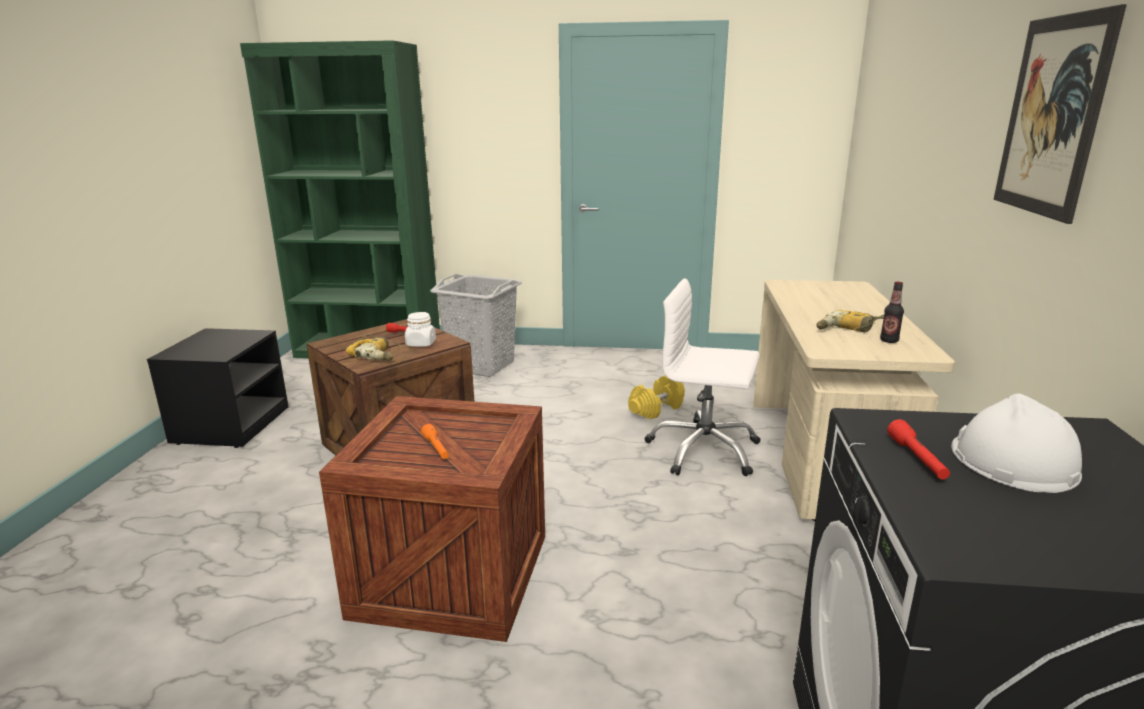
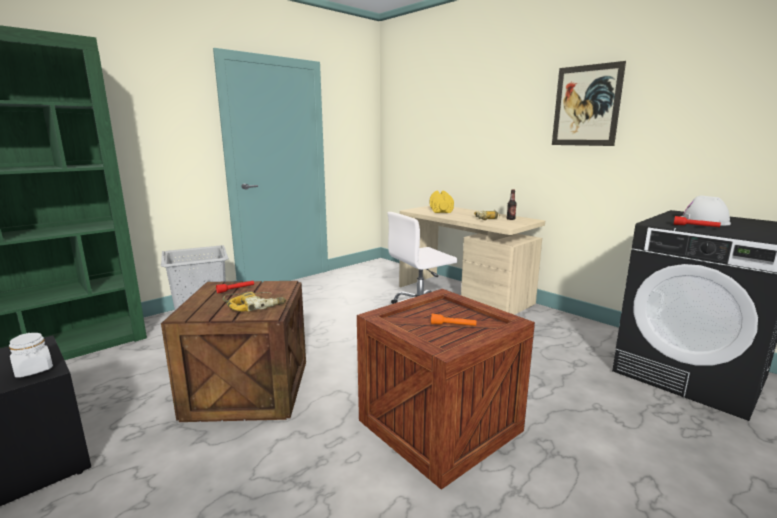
camera: 50 degrees left, 5 degrees down
white jar [405,312,436,347] -> white jar moved to [9,333,53,378]
yellow dumbbell [628,375,685,419] -> yellow dumbbell moved to [430,191,454,213]

